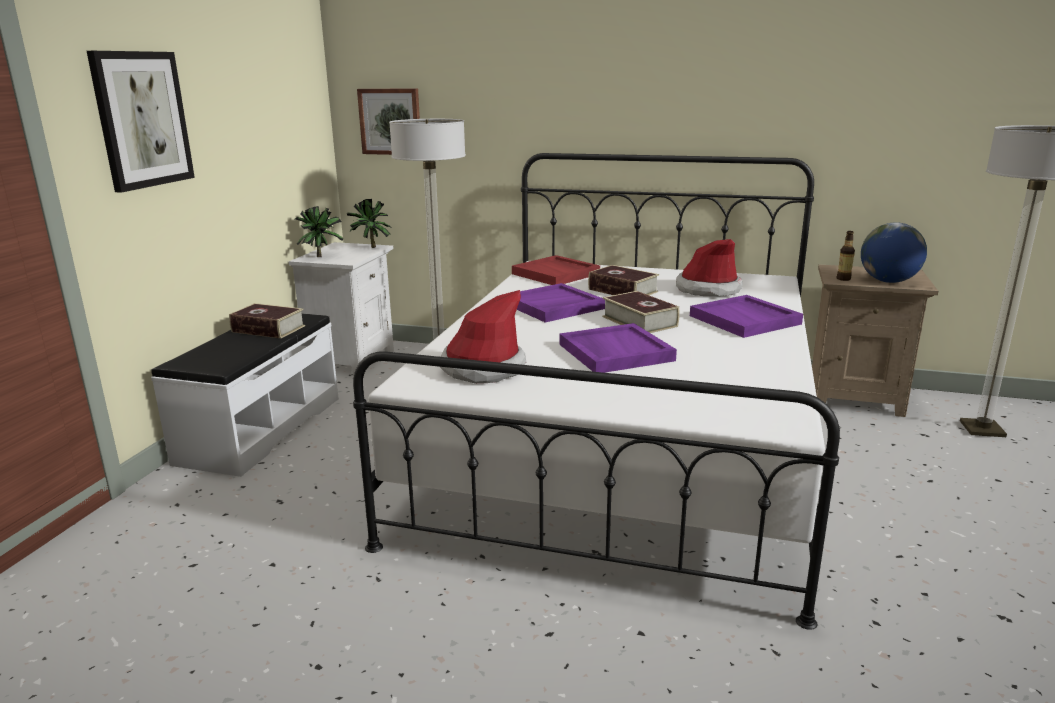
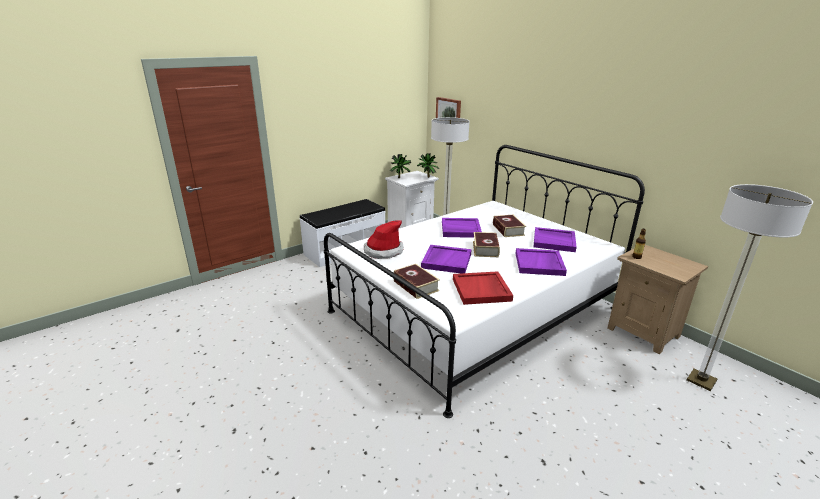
camera: 35 degrees right, 5 degrees up
picture [87,51,195,193] -> none
book [229,303,305,338] -> book moved to [394,264,440,299]
red tray [512,255,600,285] -> red tray moved to [453,271,513,305]
hat [676,239,743,296] -> purple tray [534,227,577,252]
globe [861,222,927,283] -> none

